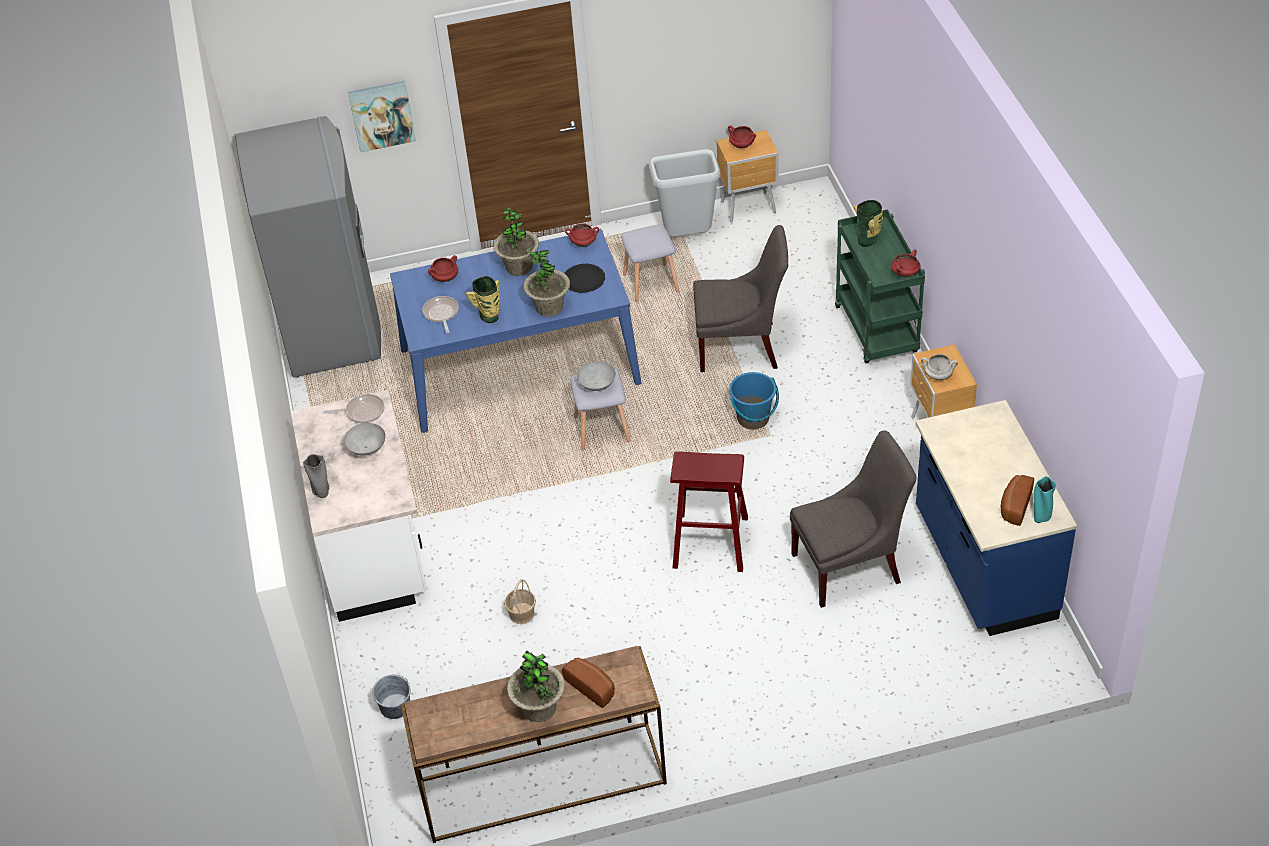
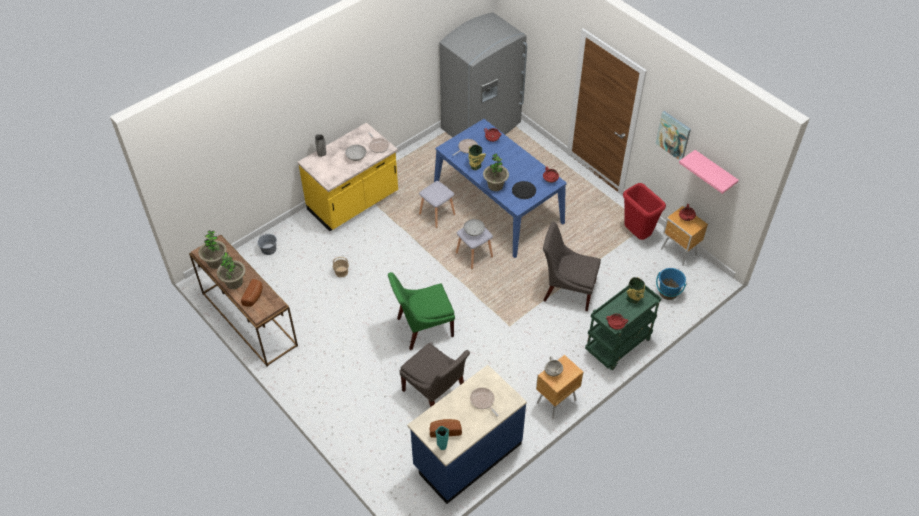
camera: 60 degrees right, 5 degrees up
white counter [291,390,427,622] -> yellow counter [298,123,398,231]
picture [348,81,416,152] -> picture moved to [655,111,691,160]
potted plant [493,208,539,276] -> potted plant moved to [198,230,227,269]
grey stool [621,224,679,302] -> grey stool moved to [419,181,456,228]
grey trash can [649,149,721,237] -> red trash can [623,183,666,240]
red stool [670,452,748,572] -> green chair [388,272,455,350]
grey chair [693,225,788,372] -> grey chair turned 135 degrees clockwise [543,222,601,311]
blue bucket [729,372,779,429] -> blue bucket moved to [656,268,686,300]
none -> frying pan [470,388,499,417]
none -> pink shelf [679,150,739,194]

